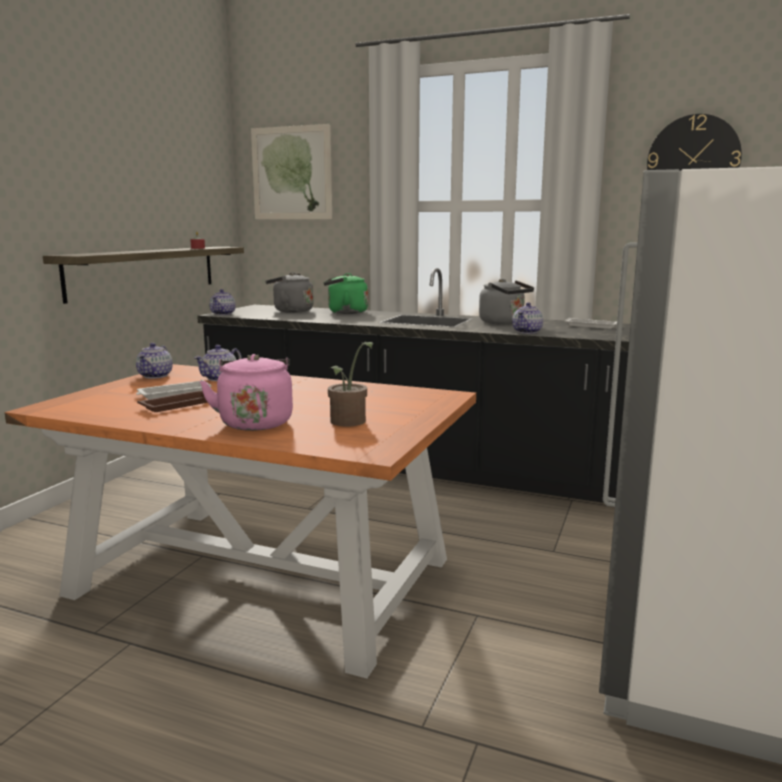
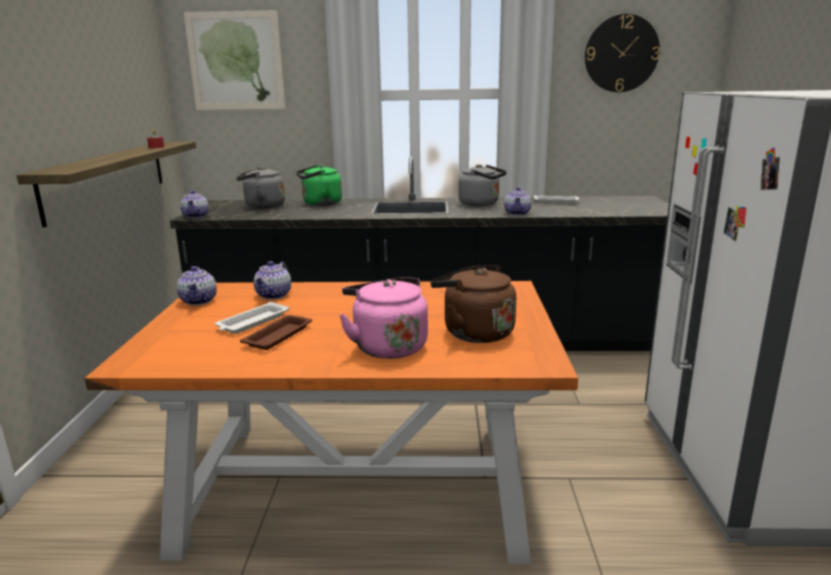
camera: 20 degrees left, 5 degrees up
potted plant [328,342,373,426] -> brown kettle [431,265,516,343]

